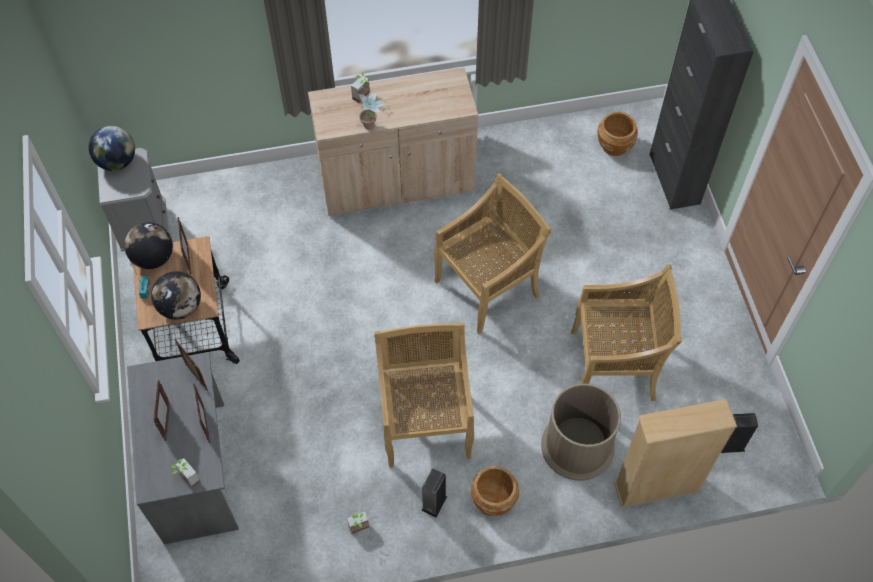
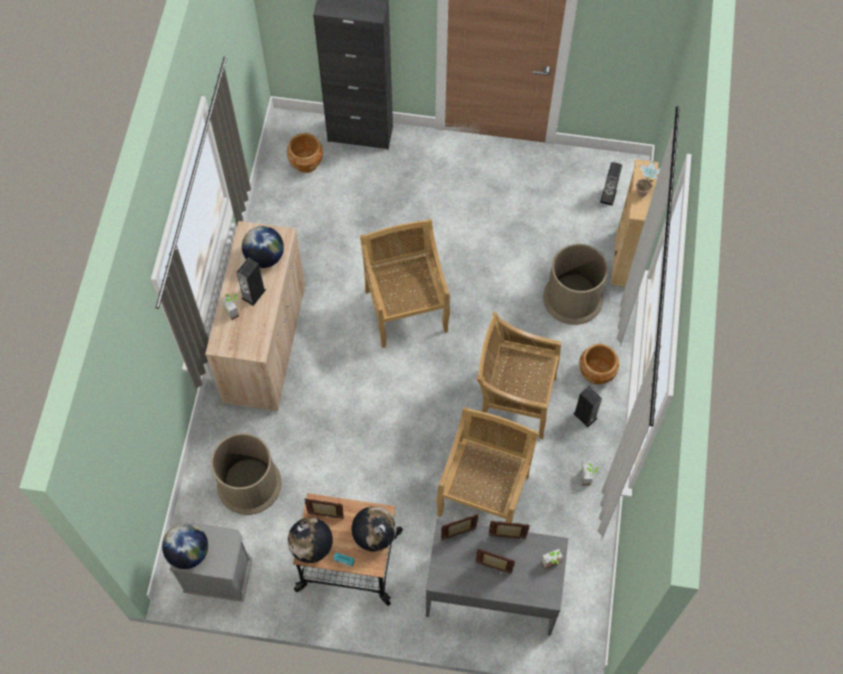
camera: 70 degrees left, 5 degrees up
potted plant [359,92,386,130] -> potted plant moved to [636,161,660,197]
beige chair [571,264,682,401] -> beige chair moved to [436,407,539,523]
none -> brown trash can [211,433,281,515]
none -> speaker [236,258,266,306]
none -> globe [242,226,284,268]

